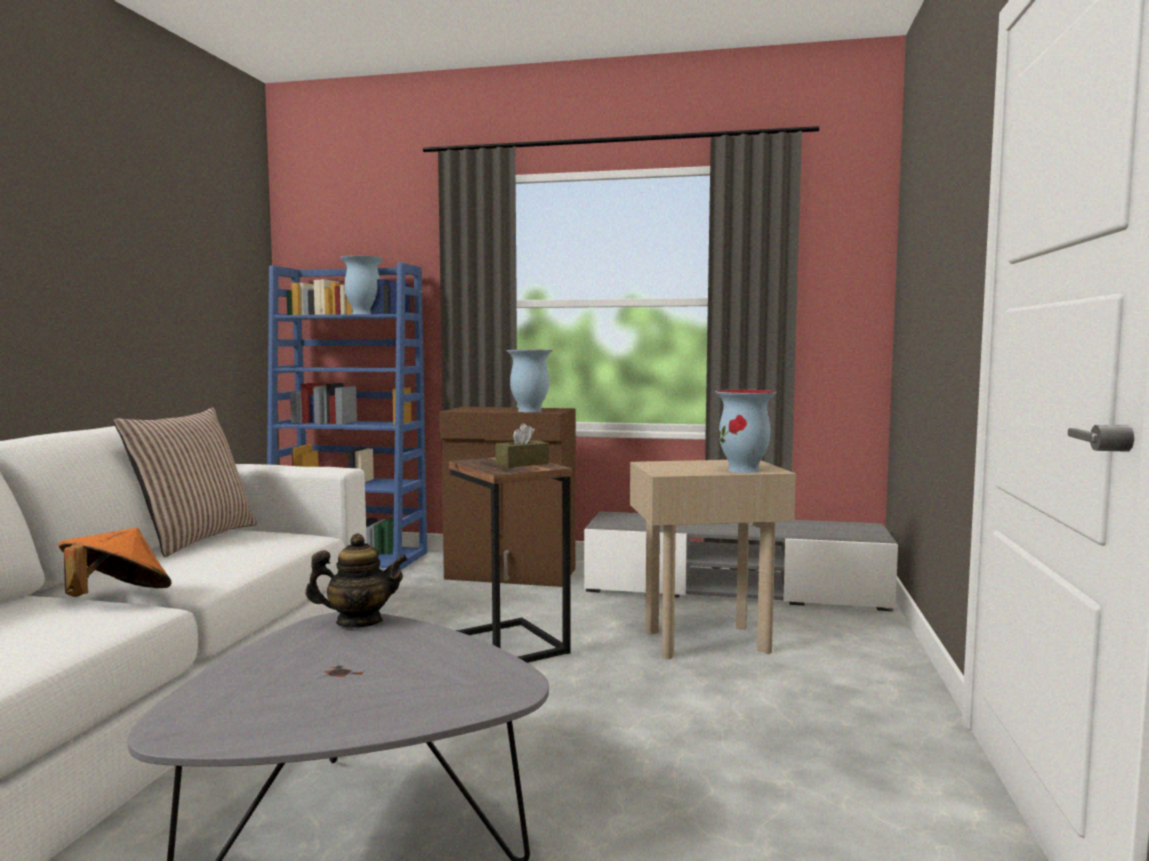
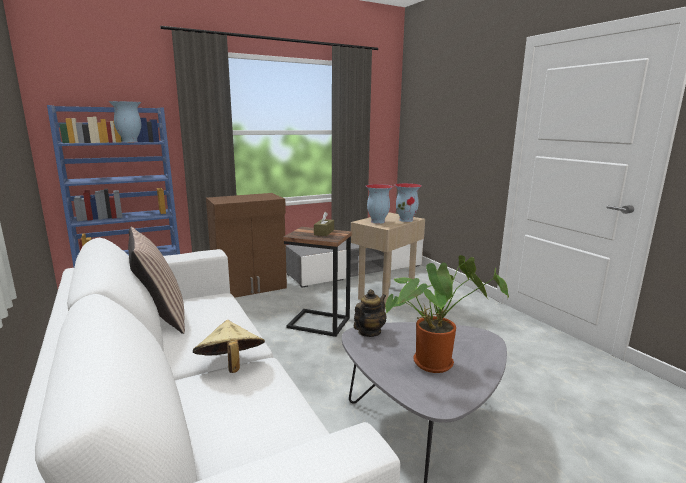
camera: 40 degrees left, 10 degrees up
orange hat [58,528,172,597] -> beige hat [193,320,265,373]
vase [506,350,553,412] -> vase moved to [365,184,393,224]
none -> potted plant [385,255,509,373]

